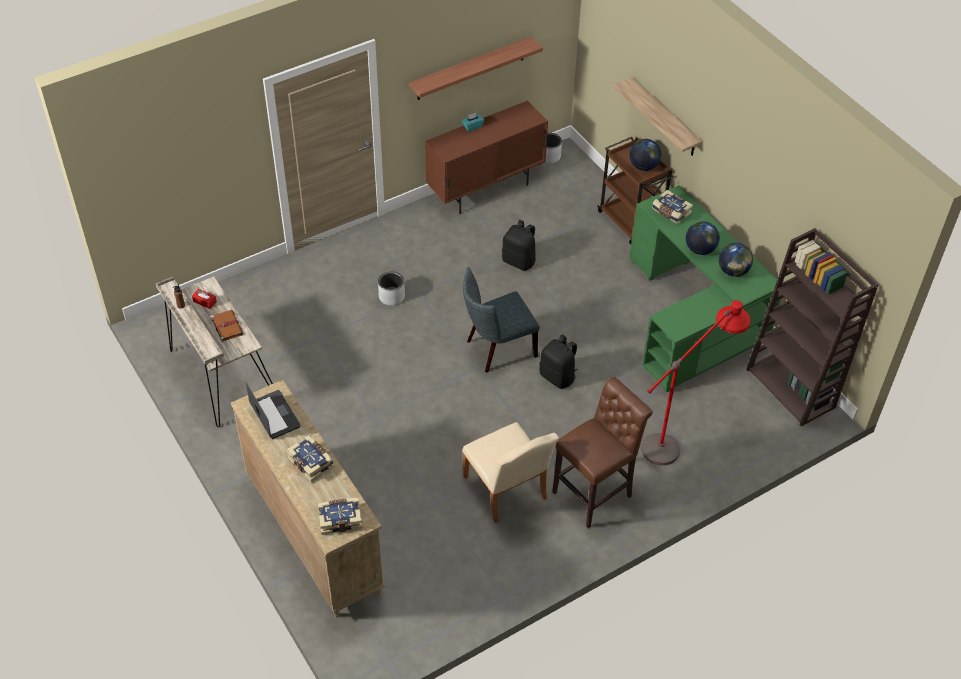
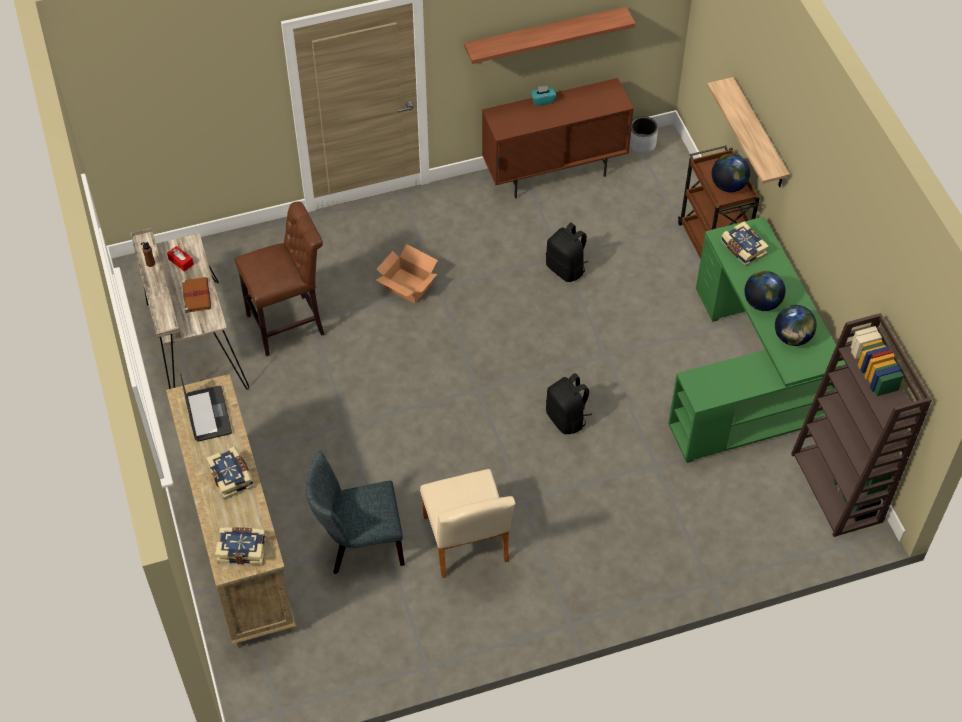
camera: 15 degrees right, 5 degrees up
grey planter [378,271,405,305] -> cardboard box [376,244,438,304]
grey chair [463,267,540,373] -> grey chair moved to [305,451,405,574]
brown stool [552,377,653,528] -> brown stool moved to [235,201,325,356]
red floor lamp [641,300,751,466] -> none

